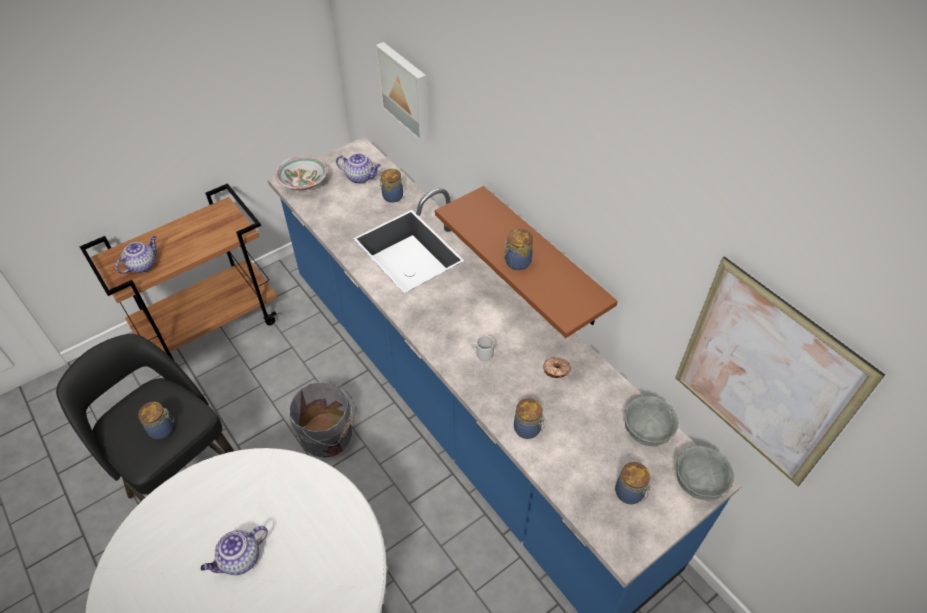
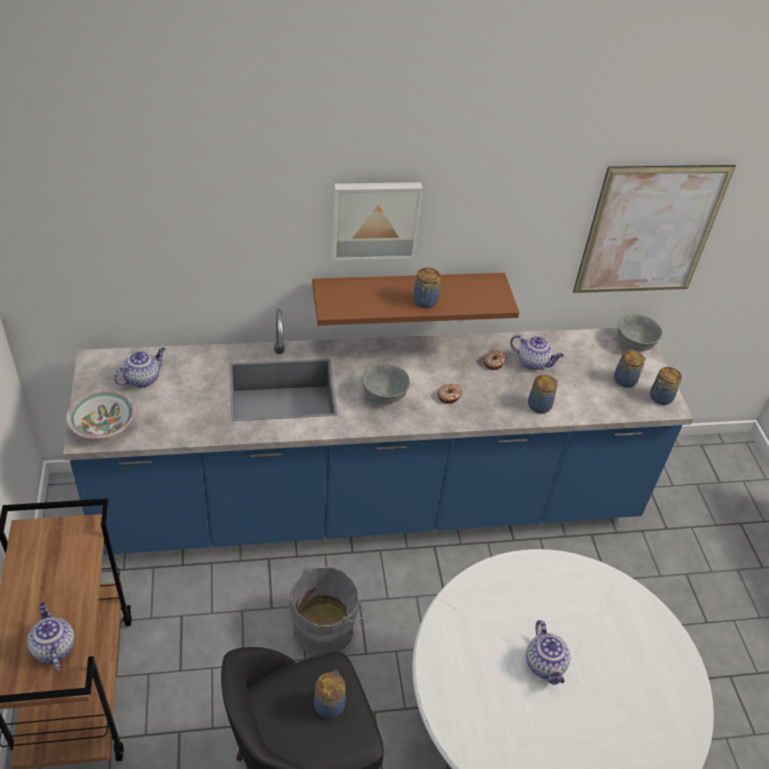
camera: 65 degrees left, 5 degrees down
picture [376,42,429,142] -> picture moved to [332,182,423,261]
jar [380,169,403,203] -> jar moved to [650,367,682,405]
mug [471,335,494,361] -> donut [437,384,463,404]
grey bowl [624,396,679,446] -> grey bowl moved to [362,363,410,404]
none -> teapot [510,335,564,370]

